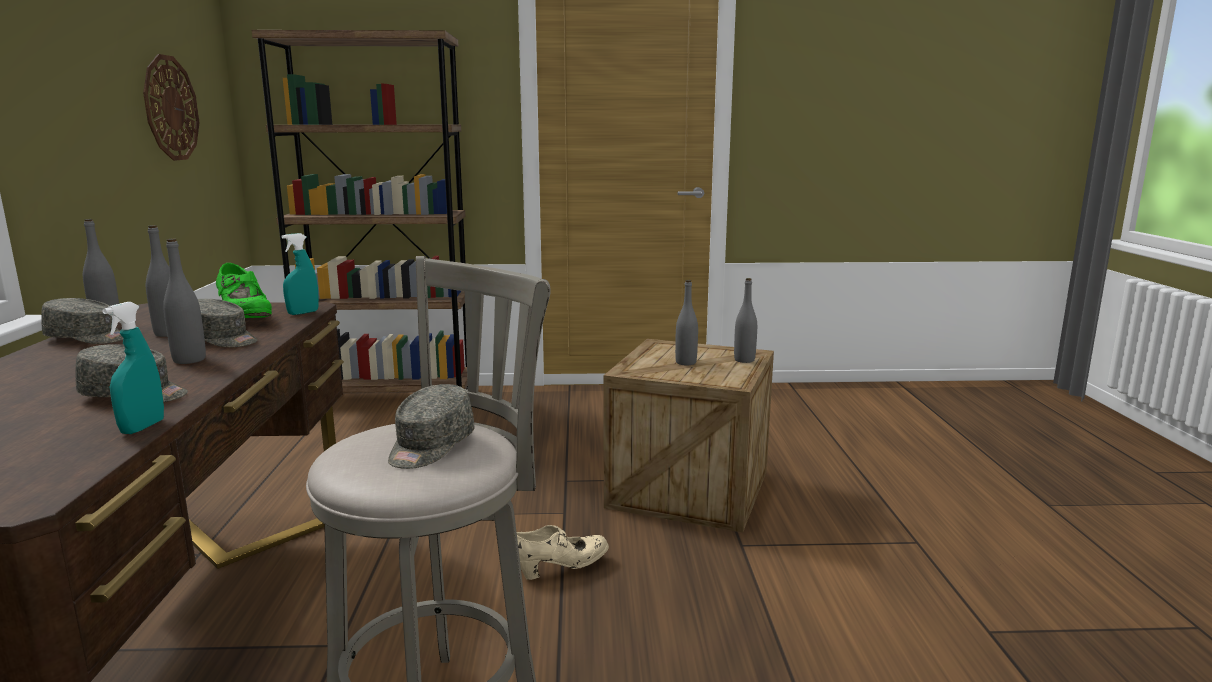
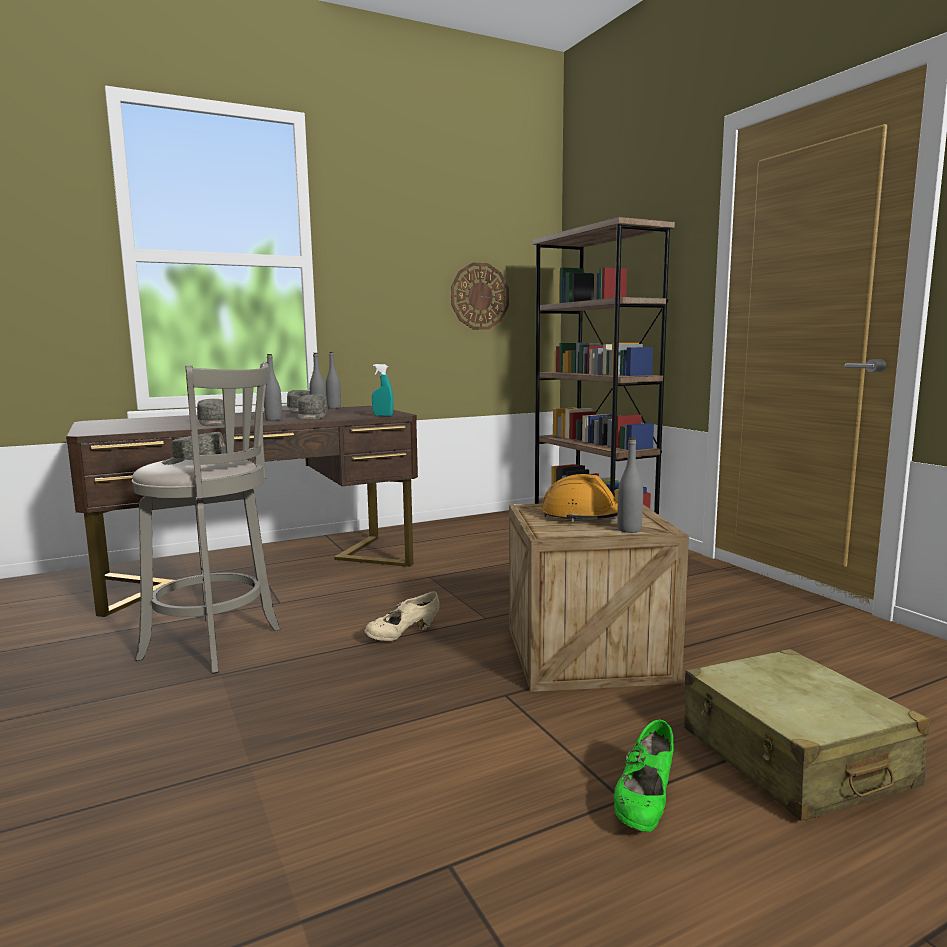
camera: 65 degrees right, 5 degrees down
turquoise spray bottle [102,302,164,434] -> none
green shoe [216,263,272,318] -> green shoe moved to [613,719,674,832]
beige shoe [517,525,609,580] -> beige shoe turned 105 degrees clockwise [364,592,439,641]
grey bottle [675,280,698,365] -> orange hard hat [541,474,618,522]
none -> beige suitcase [684,649,929,821]

